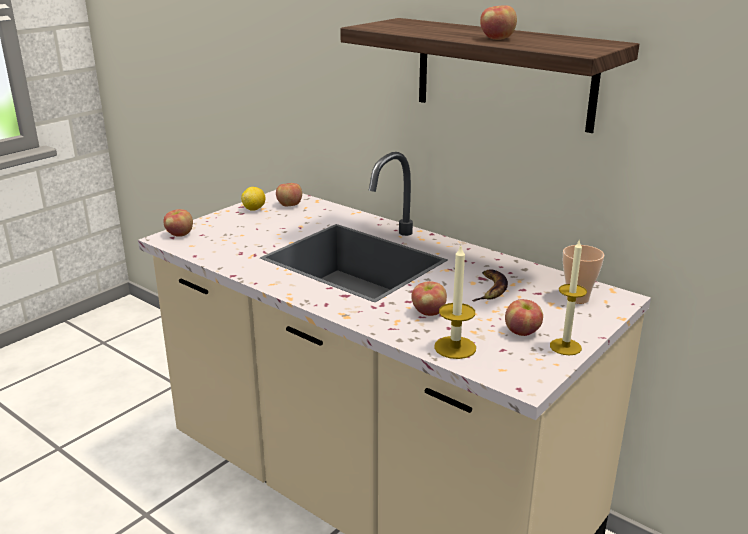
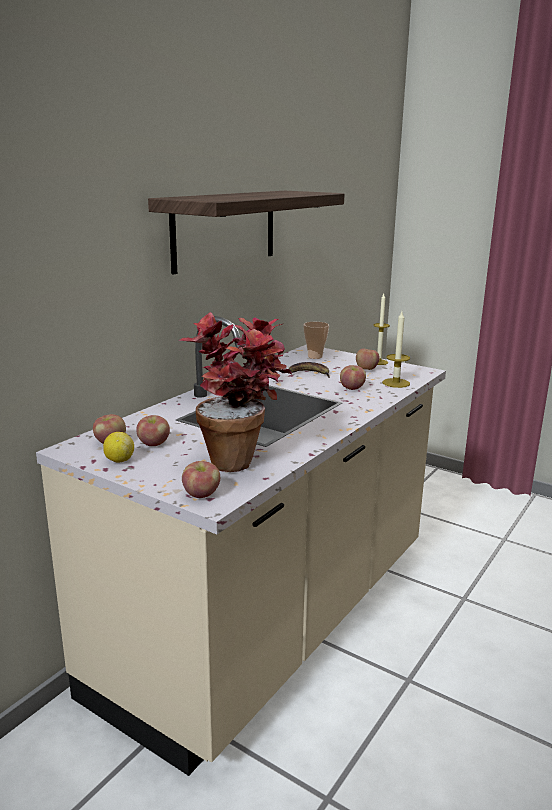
camera: 95 degrees left, 5 degrees down
apple [480,5,517,40] -> apple moved to [136,415,170,446]
none -> potted plant [178,312,292,472]

